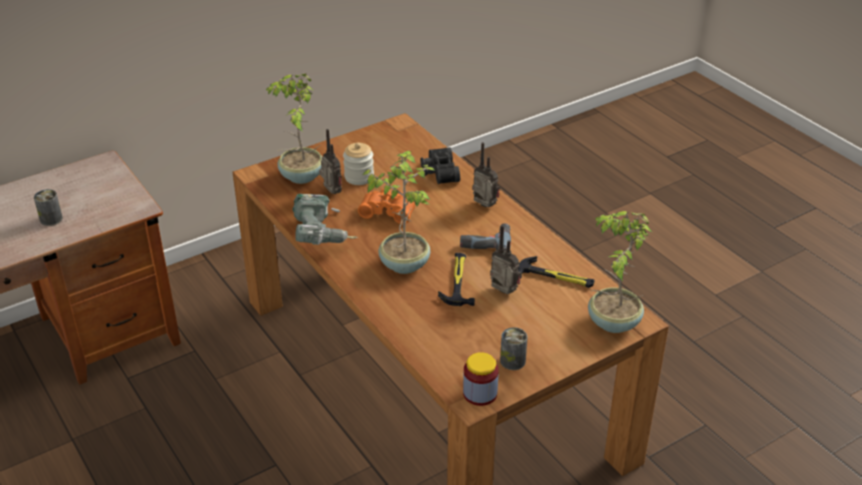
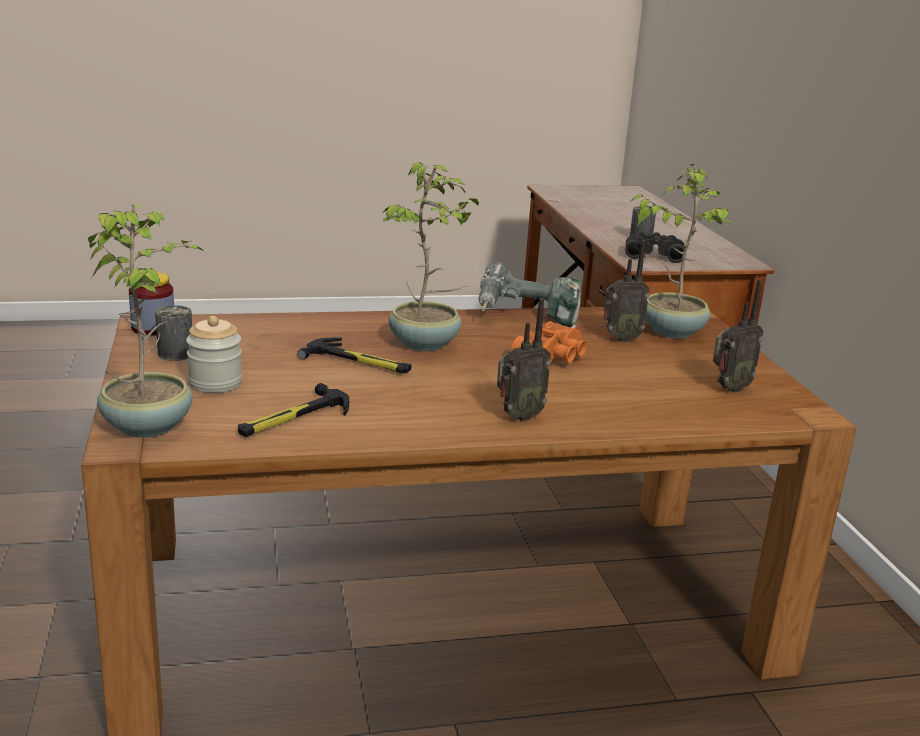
camera: 110 degrees right, 15 degrees down
jar [343,143,374,185] -> jar moved to [186,316,242,393]
black binoculars [421,147,460,184] -> black binoculars moved to [625,232,685,263]
power drill [460,223,511,251] -> none
radio [490,225,521,294] -> radio moved to [713,279,763,393]

